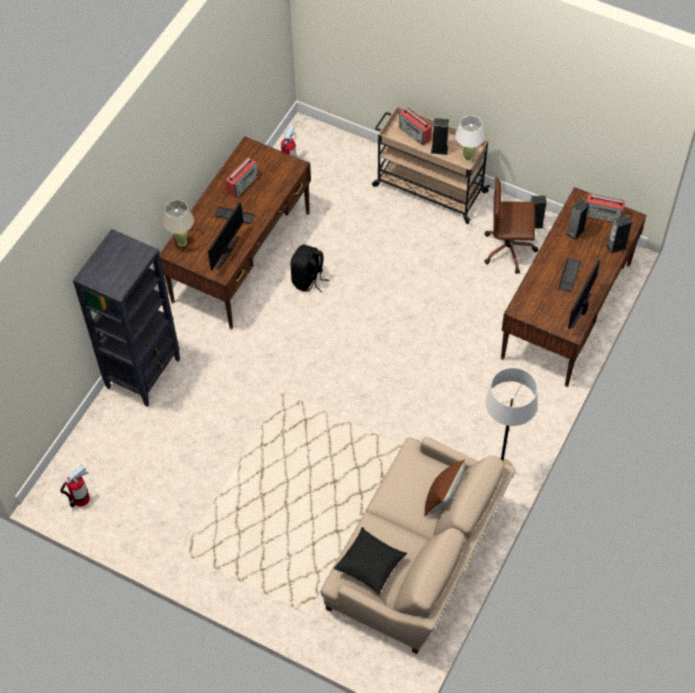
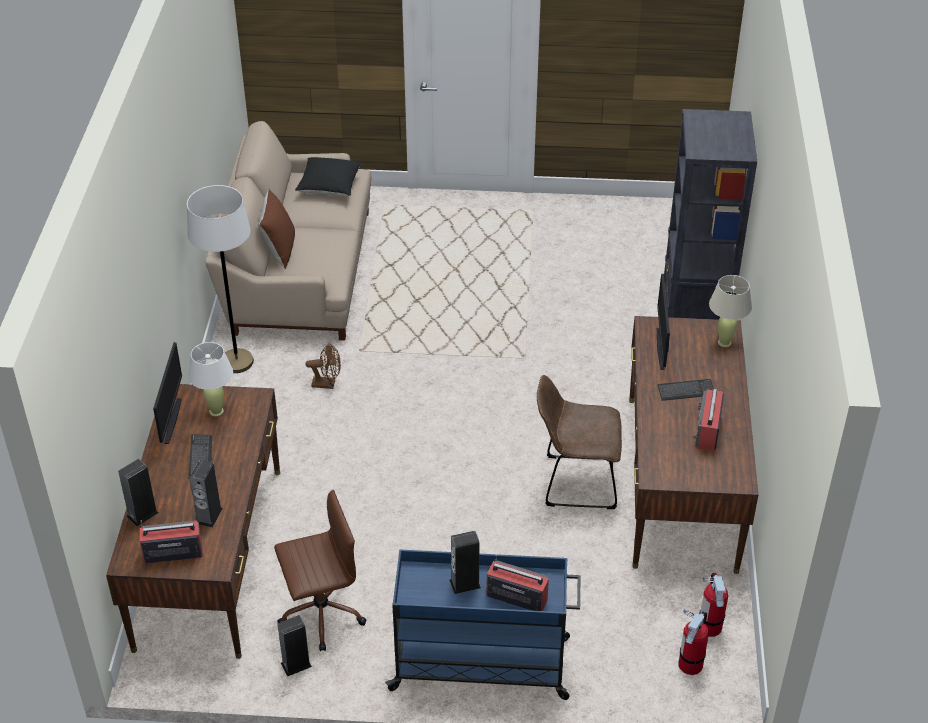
camera: 155 degrees right, 15 degrees down
fire extinguisher [60,465,90,507] -> fire extinguisher moved to [679,609,709,675]
black backpack [290,244,329,292] -> brown chair [537,375,622,509]
beige cart [372,106,490,224] -> blue cart [385,550,581,700]
white table lamp [455,115,485,162] -> white table lamp moved to [188,342,233,417]
none -> brown fan [305,343,341,389]

